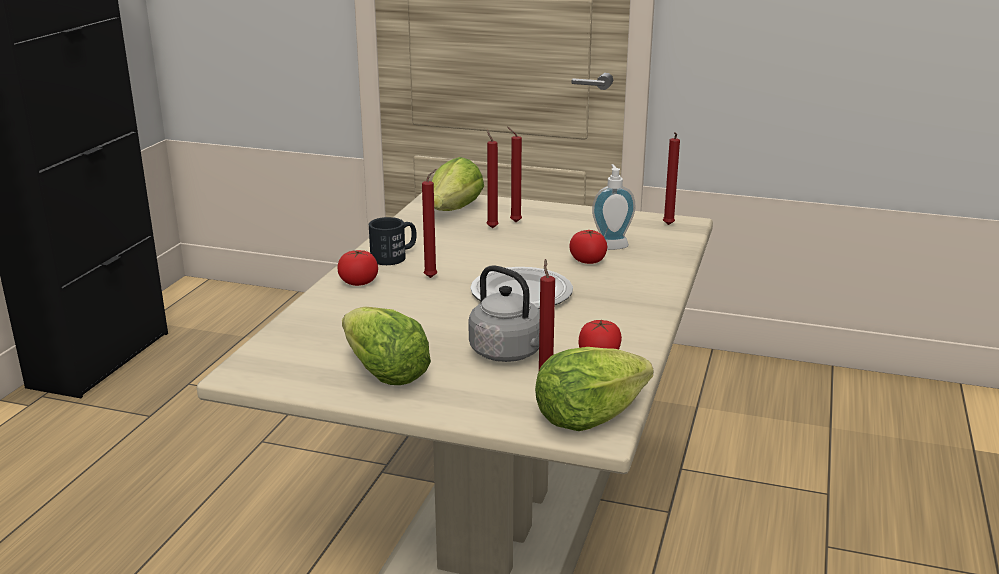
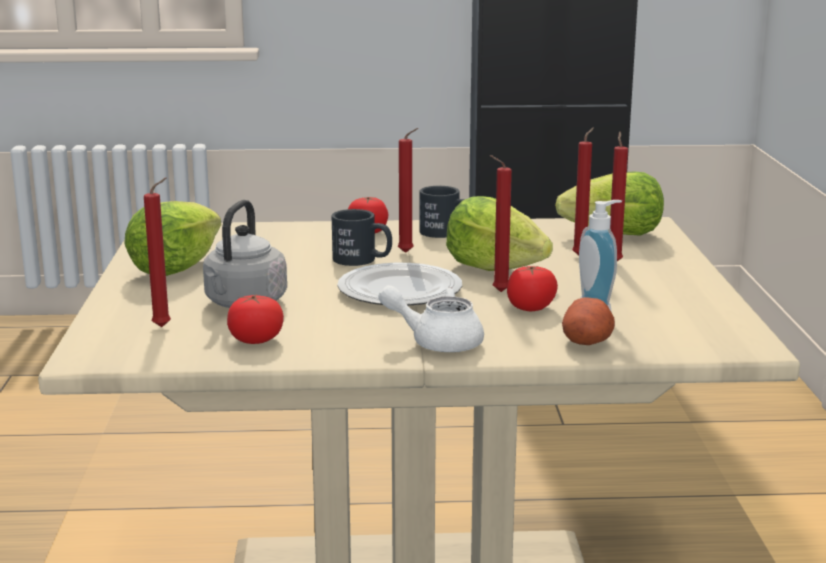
camera: 70 degrees right, 5 degrees down
lettuce [535,347,653,431] -> lettuce moved to [446,196,553,271]
red candle [663,132,680,225] -> red candle moved to [489,155,512,292]
none -> black mug [331,209,392,266]
none -> white teapot [378,285,484,352]
none -> potato [562,297,615,345]

